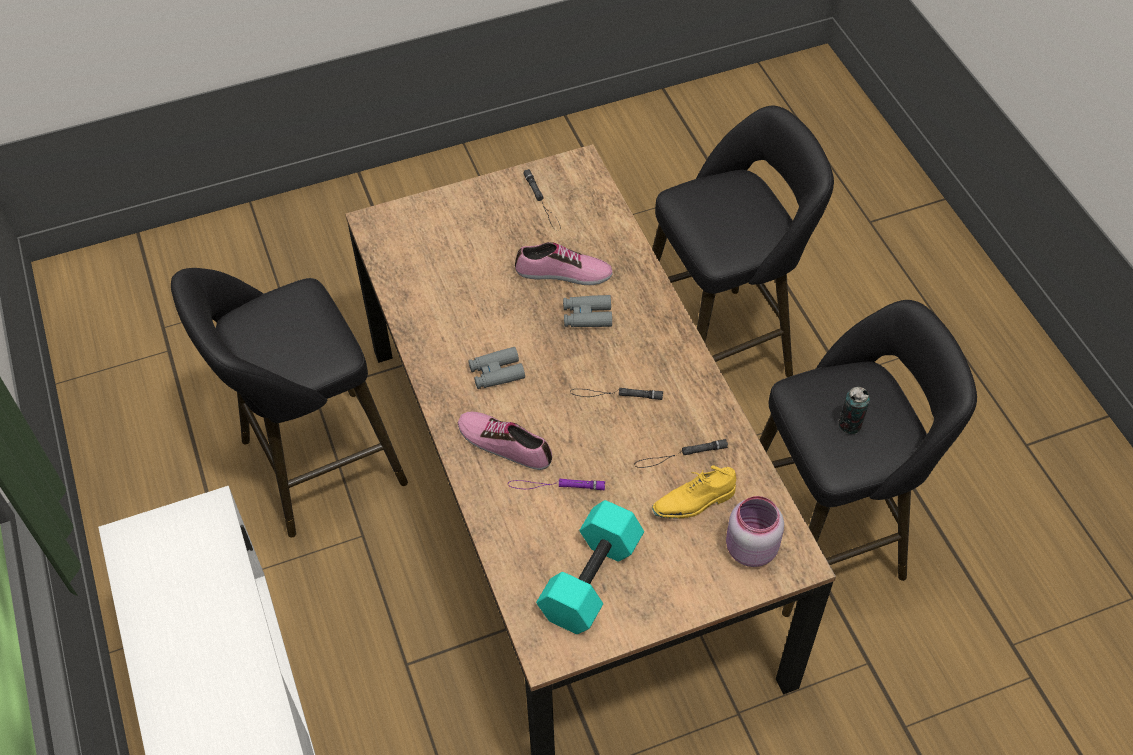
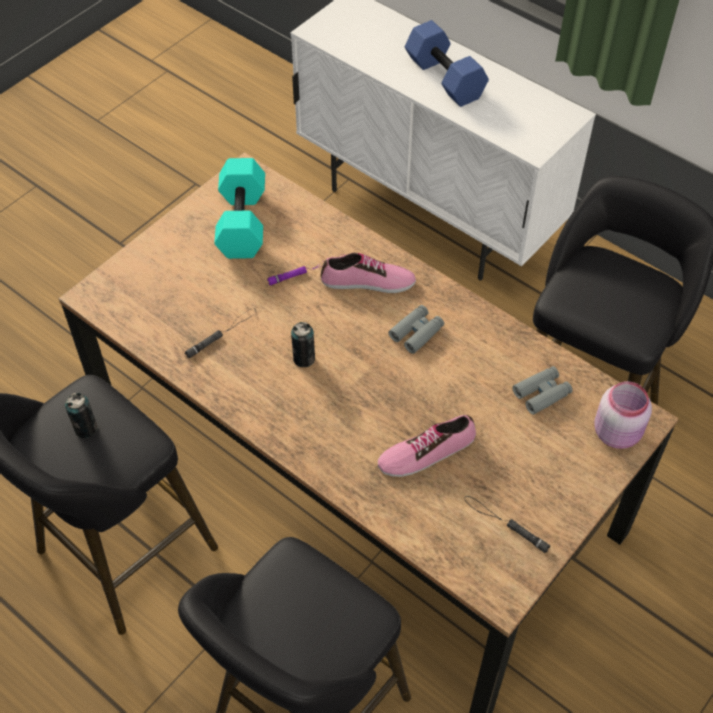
camera: 150 degrees right, 0 degrees up
grey binoculars [563,295,612,327] -> grey binoculars moved to [513,366,573,415]
black flashlight [570,388,663,400] -> can [291,322,315,367]
yellow shoe [652,465,736,518] -> none
pink jar [726,496,784,567] -> pink jar moved to [594,381,652,449]
none -> blue dumbbell [405,20,489,107]

